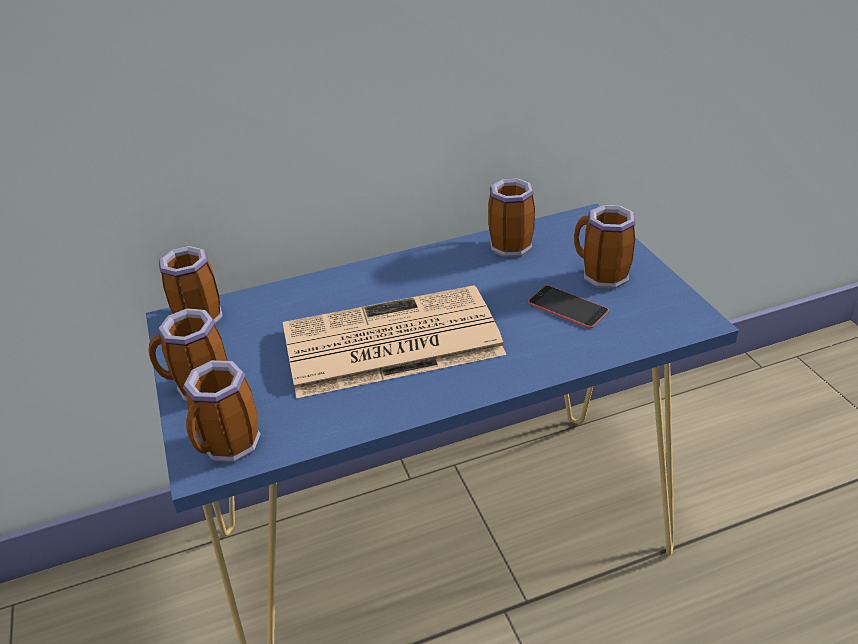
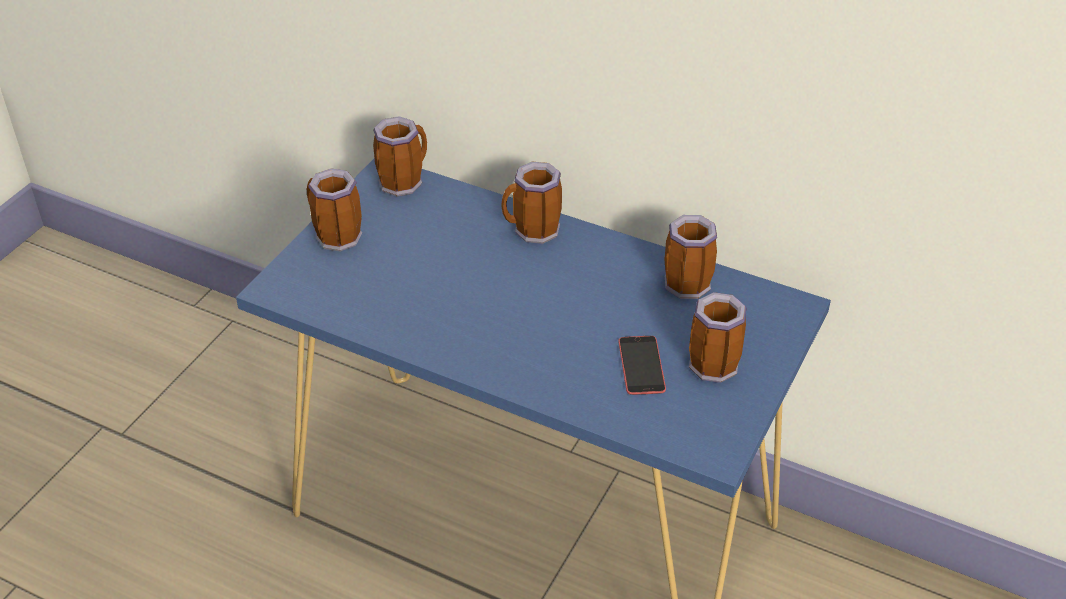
camera: 45 degrees right, 5 degrees up
mug [183,360,261,462] -> mug moved to [501,162,562,244]
newspaper [283,285,506,398] -> none

